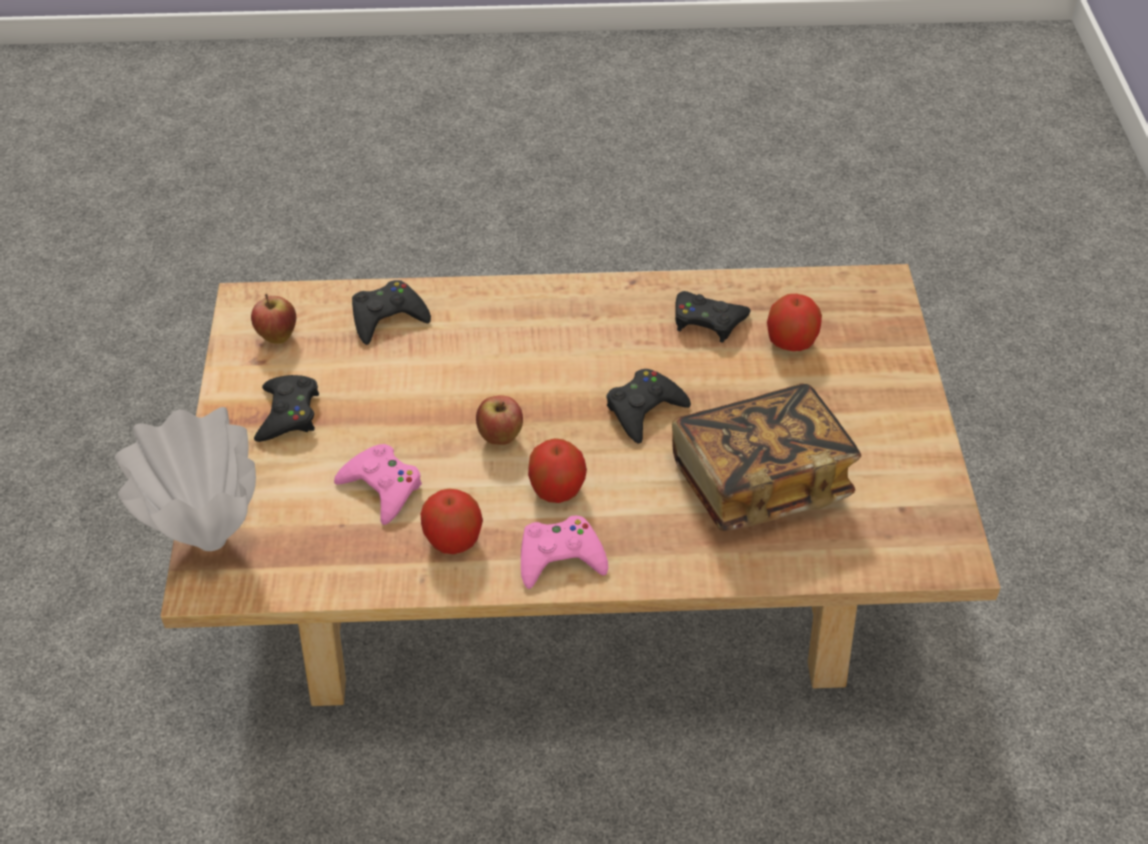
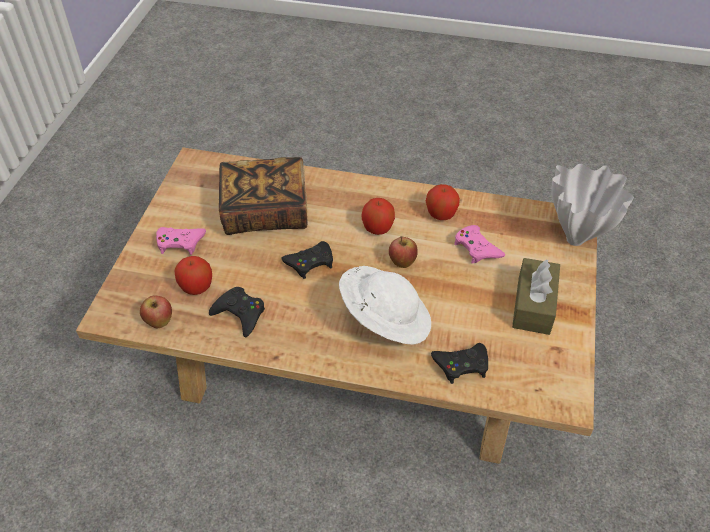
camera: 165 degrees left, 0 degrees up
apple [251,294,296,344] -> apple moved to [140,295,172,328]
black game controller [254,375,319,442] -> brown tissue box [512,258,560,335]
pink game controller [521,516,608,589] -> pink game controller moved to [156,227,206,255]
none -> white hat [339,266,431,345]

